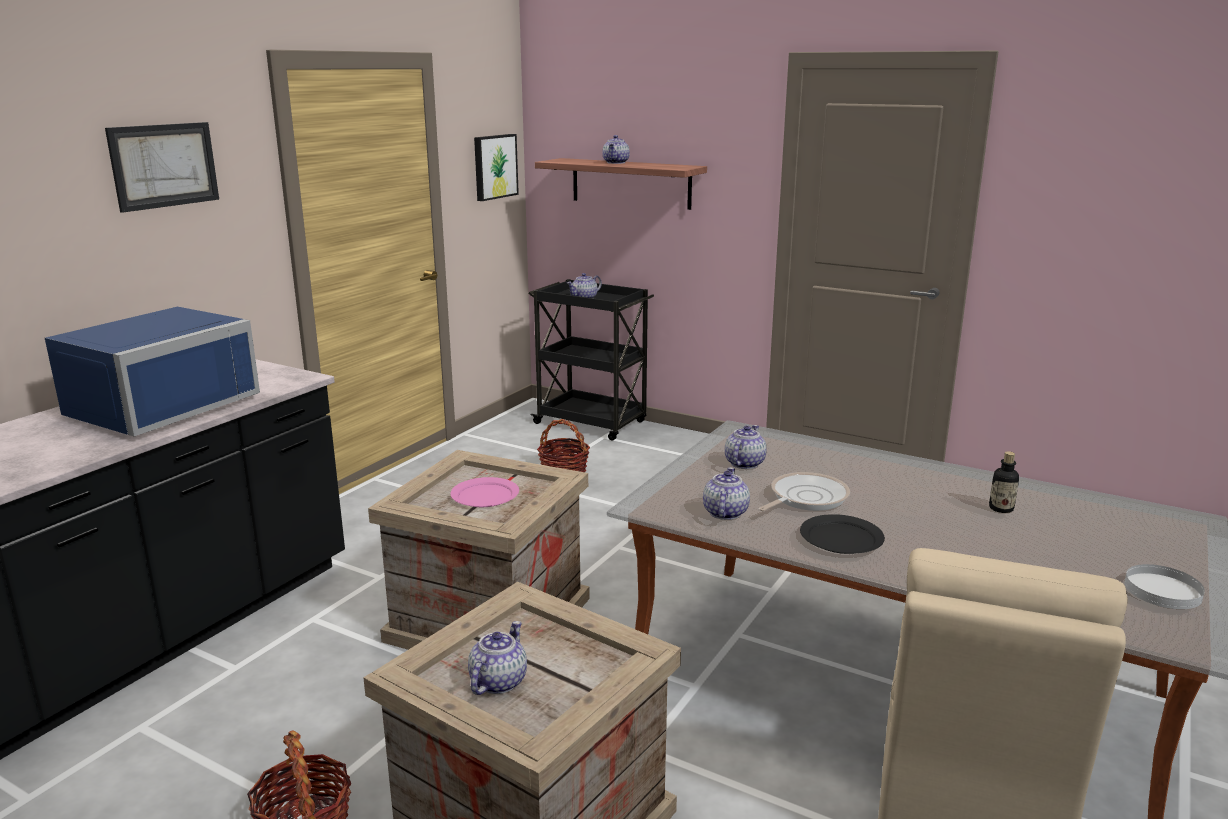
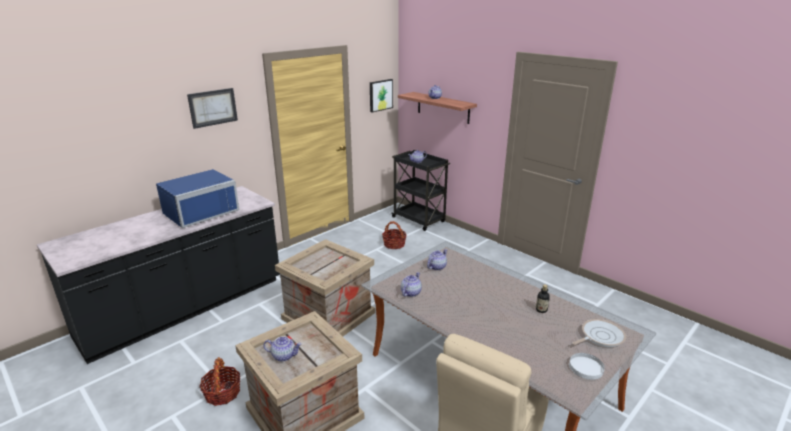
camera: 15 degrees right, 5 degrees up
pink plate [450,477,519,507] -> none
teapot [468,621,527,695] -> teapot turned 60 degrees clockwise [263,336,302,362]
frying pan [759,472,850,511] -> frying pan moved to [572,319,626,347]
black plate [800,514,885,554] -> none

